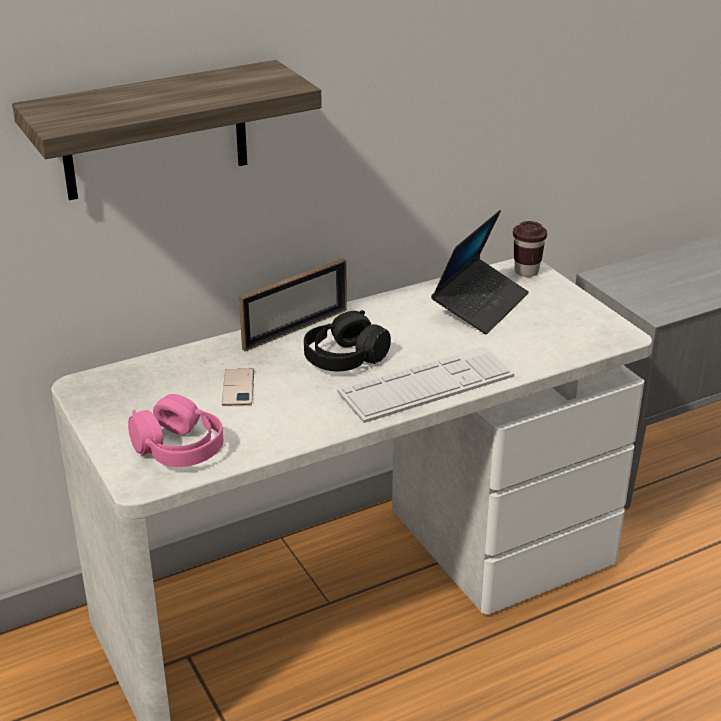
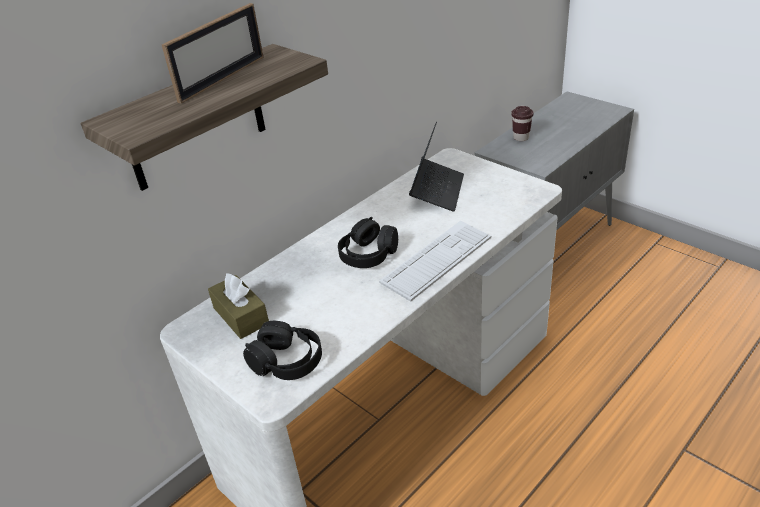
camera: 15 degrees left, 5 degrees up
pink headphones [128,394,223,467] -> black headphones [243,321,322,380]
phone [222,369,254,406] -> none
picture frame [239,258,347,351] -> picture frame moved to [162,3,263,103]
brown cup [513,221,547,277] -> brown cup moved to [511,106,533,141]
none -> brown tissue box [208,273,269,339]

